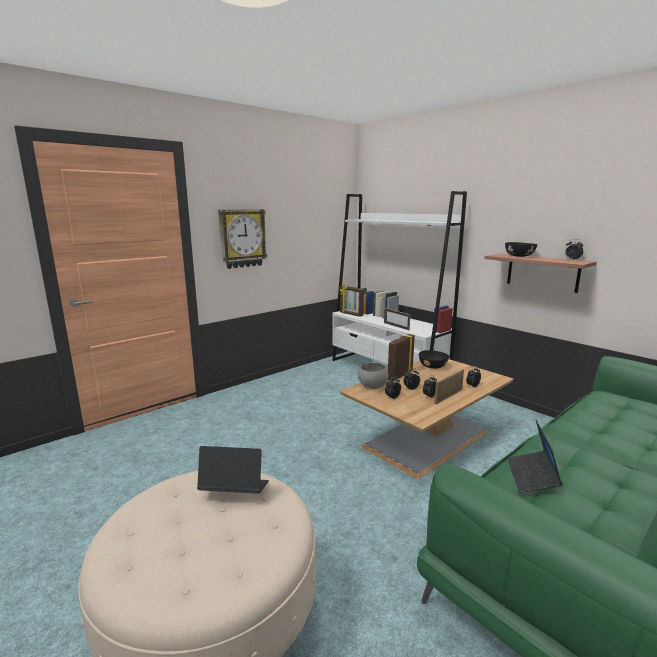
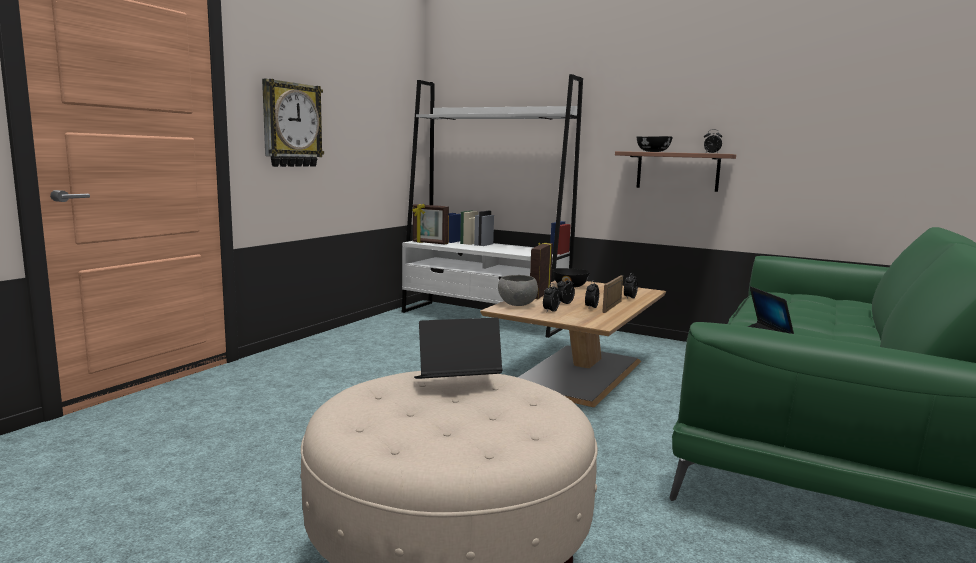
camera: 20 degrees left, 5 degrees down
picture frame [384,308,411,330] -> none

